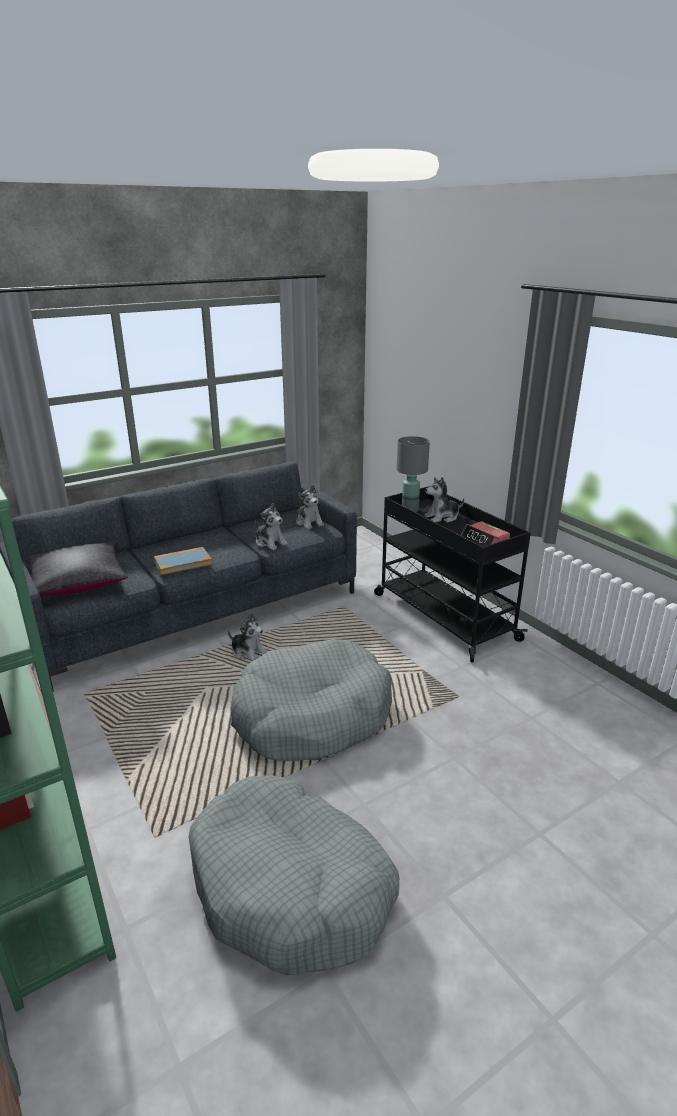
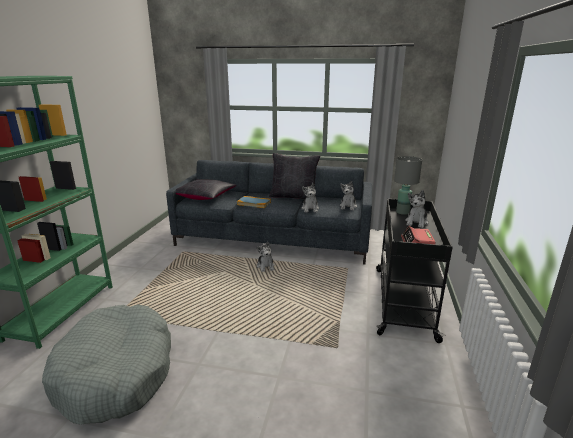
camera: 45 degrees right, 5 degrees down
grey dog bed [230,639,392,761] -> none
plush toy [424,477,464,523] -> plush toy turned 90 degrees counterclockwise [405,190,429,228]
none -> black pillow [269,153,320,199]

